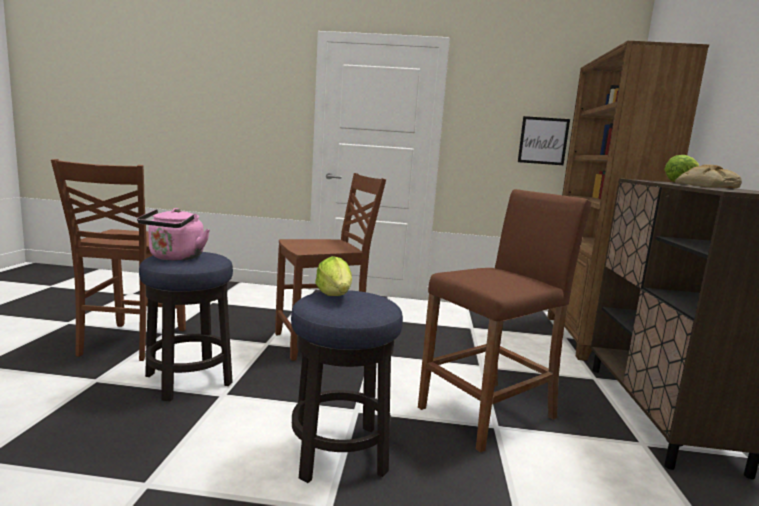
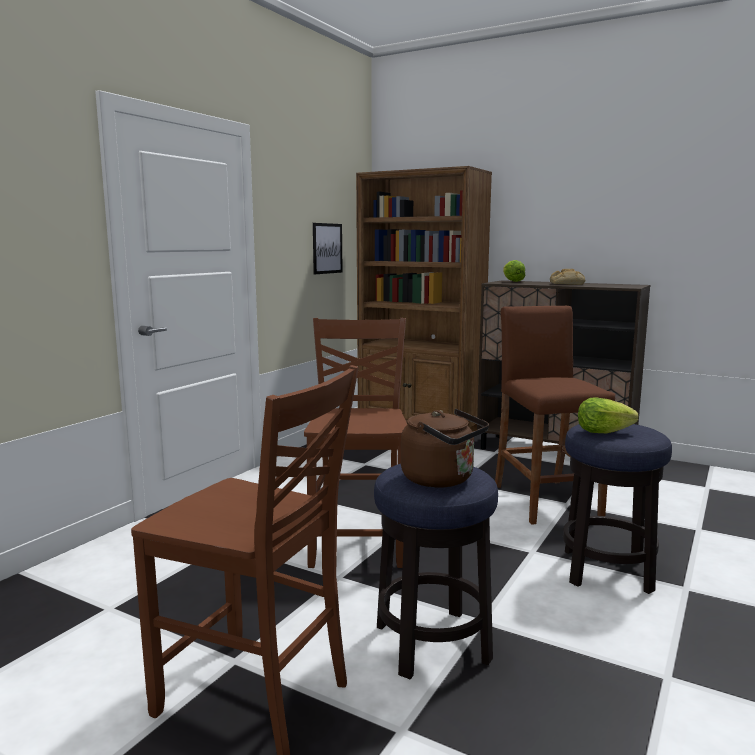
camera: 65 degrees left, 0 degrees up
pink kettle [137,208,210,261] -> brown kettle [401,409,489,488]

